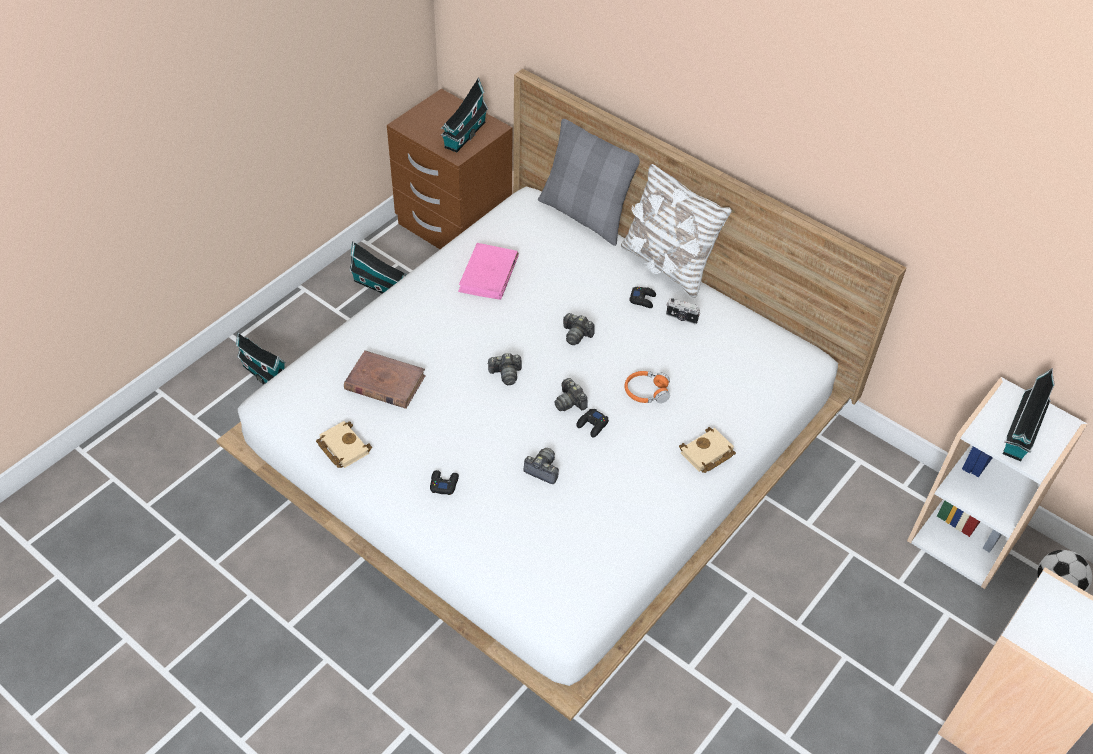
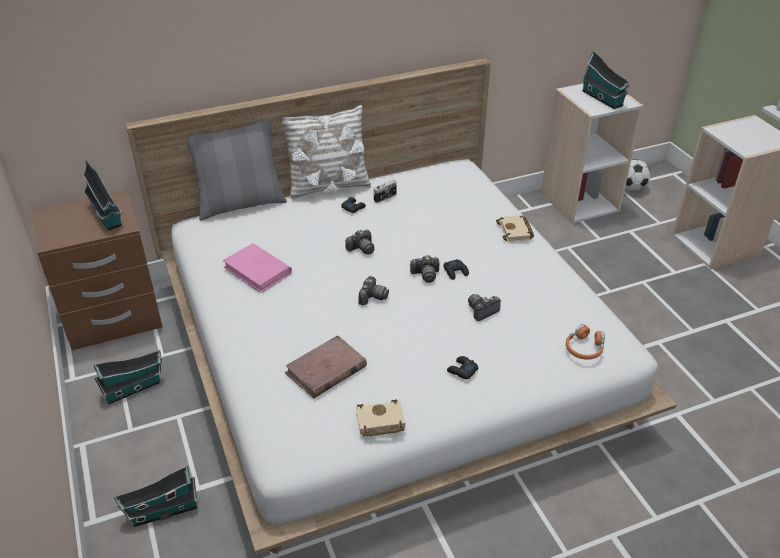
camera: 60 degrees left, 10 degrees down
orange headphones [624,371,670,403] -> orange headphones moved to [566,324,605,360]

